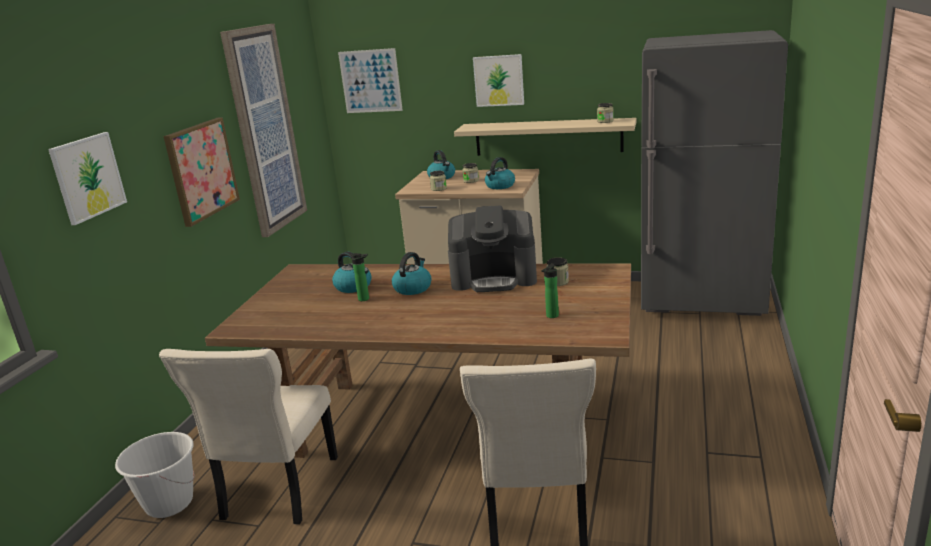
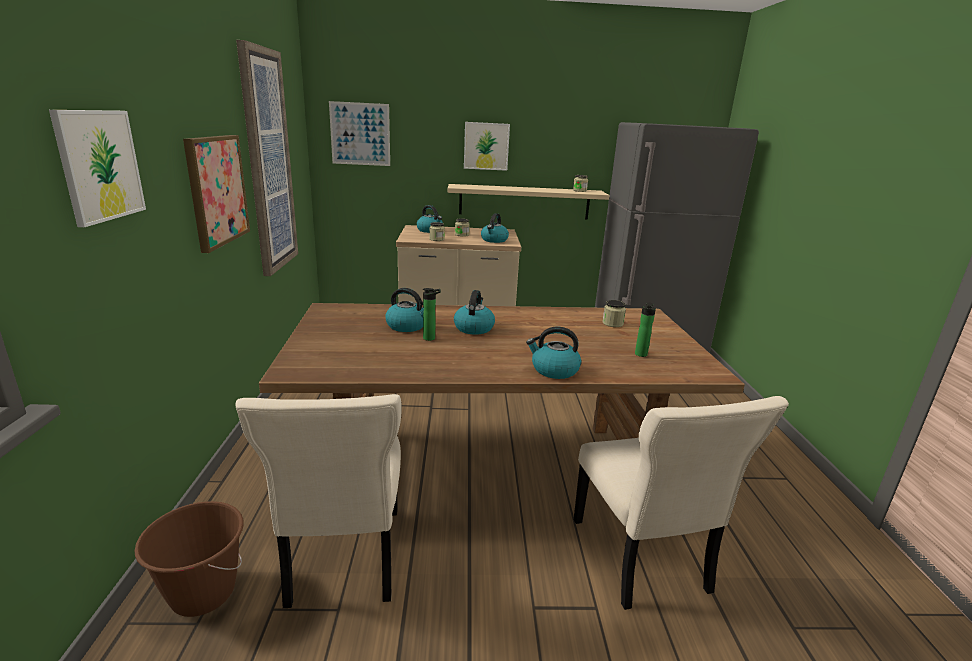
camera: 20 degrees left, 0 degrees up
white bucket [115,432,195,518] -> brown bucket [135,501,244,617]
coffee machine [448,206,537,292] -> none
none -> kettle [526,326,581,379]

